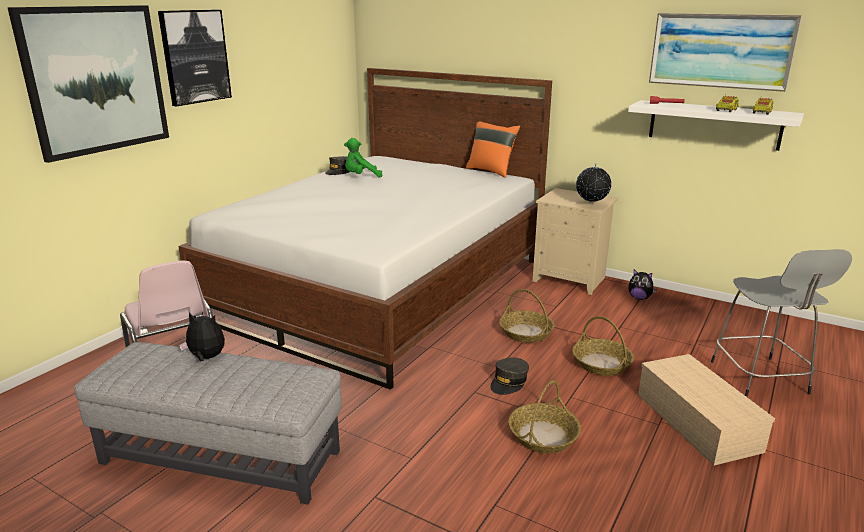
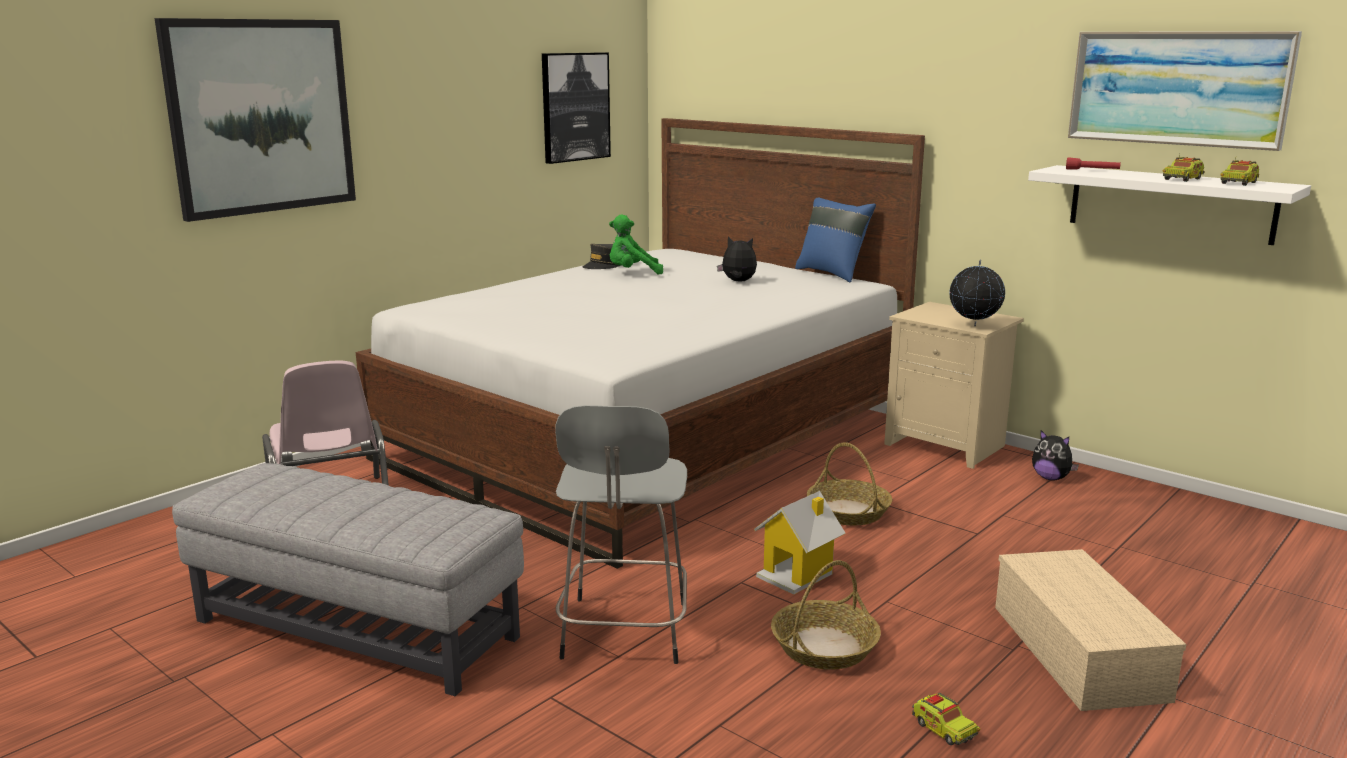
camera: 10 degrees right, 5 degrees down
picture [158,10,232,106] -> picture moved to [542,52,611,164]
plush toy [179,313,225,361] -> plush toy moved to [717,236,757,281]
orange pillow [466,121,520,178] -> blue pillow [795,197,876,283]
grey cap [490,358,529,395] -> toy house [754,491,845,595]
basket [573,316,634,376] -> none
grey stool [711,249,852,397] -> grey stool moved to [555,405,687,664]
none -> toy truck [912,693,980,745]

